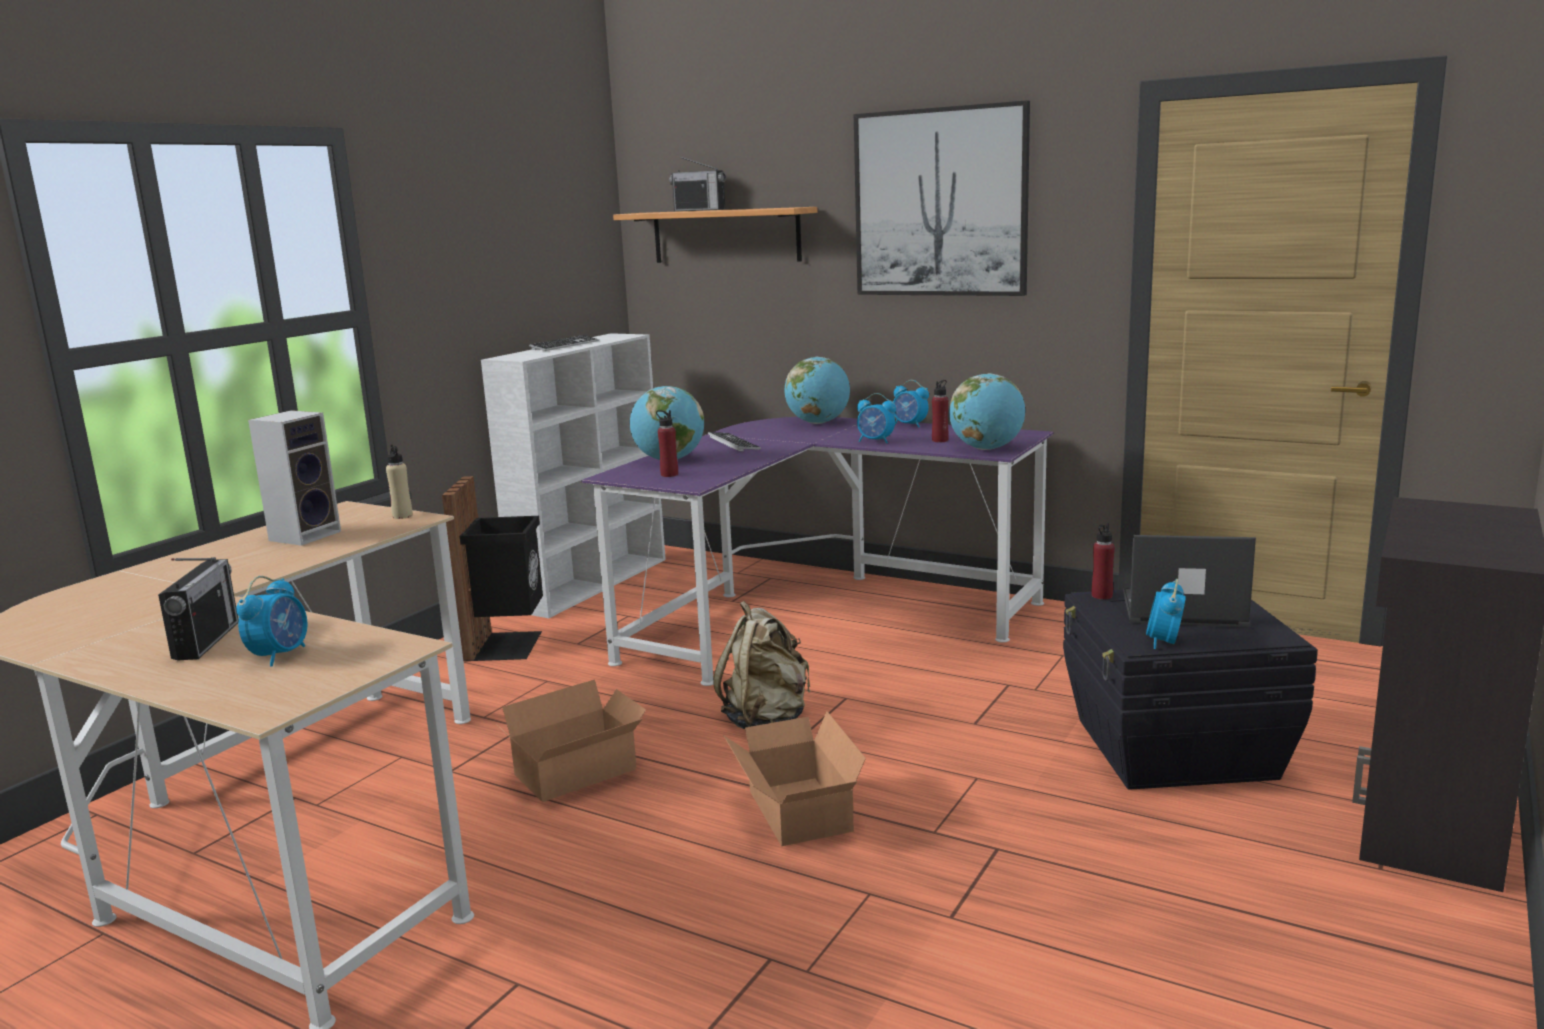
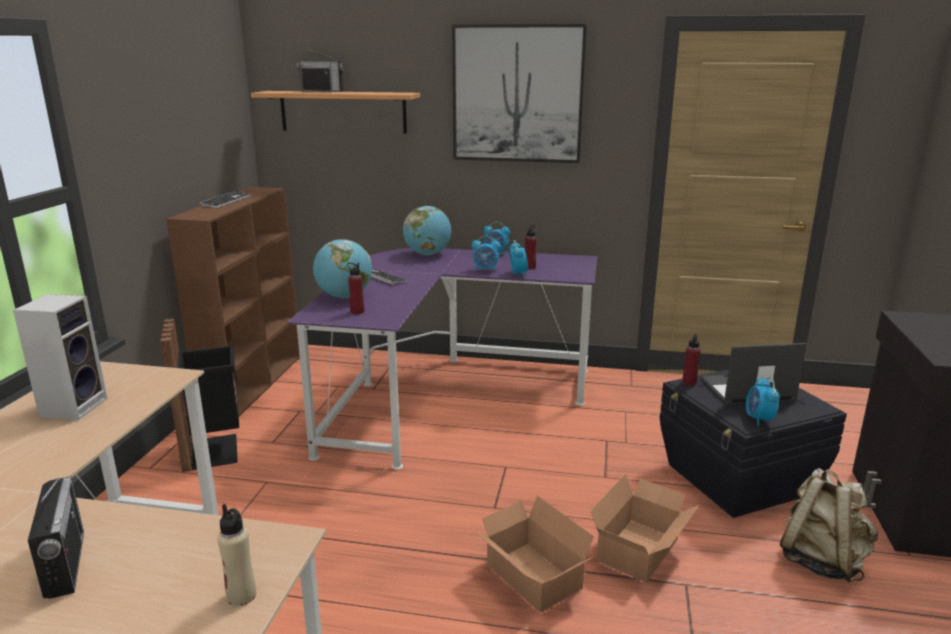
camera: 20 degrees left, 5 degrees up
alarm clock [236,576,307,667] -> alarm clock moved to [509,240,528,278]
beige bottle [386,445,413,519] -> beige bottle moved to [217,504,256,606]
white bookcase [481,333,666,618] -> brown bookcase [166,187,300,417]
cardboard box [496,679,646,802] -> cardboard box moved to [591,474,699,582]
beige backpack [713,601,810,729] -> beige backpack moved to [780,468,878,582]
globe [949,373,1025,450] -> none

